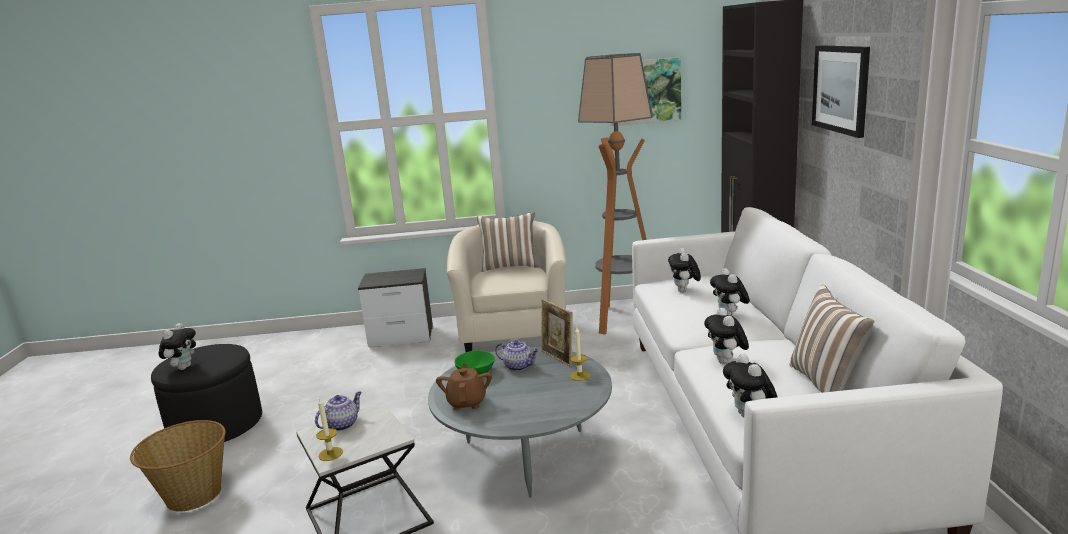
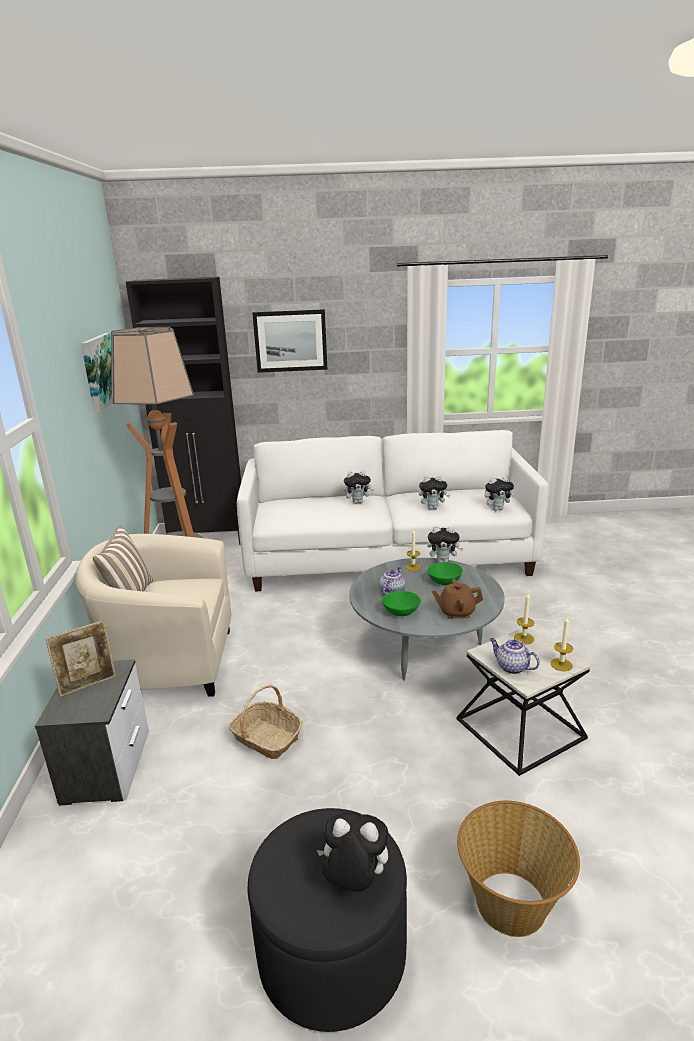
camera: 90 degrees left, 5 degrees up
picture frame [541,299,573,367] -> picture frame moved to [45,620,116,697]
plush toy [668,248,701,292] -> plush toy moved to [427,526,463,562]
pillow [790,285,874,393] -> none
none -> basket [229,685,303,759]
none -> green bowl [428,562,463,585]
none -> candle [514,593,534,644]

